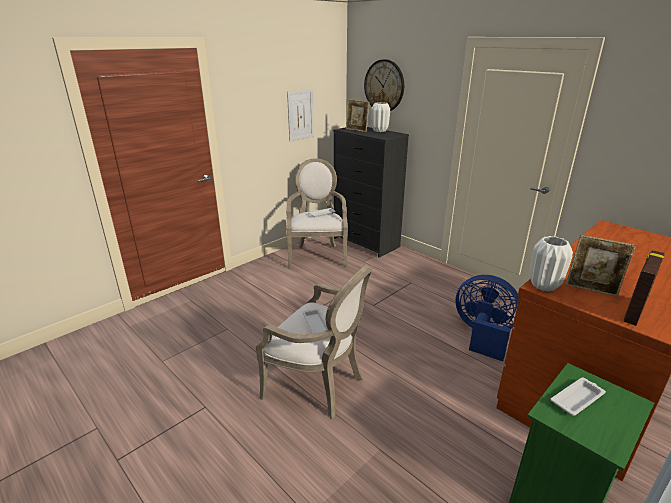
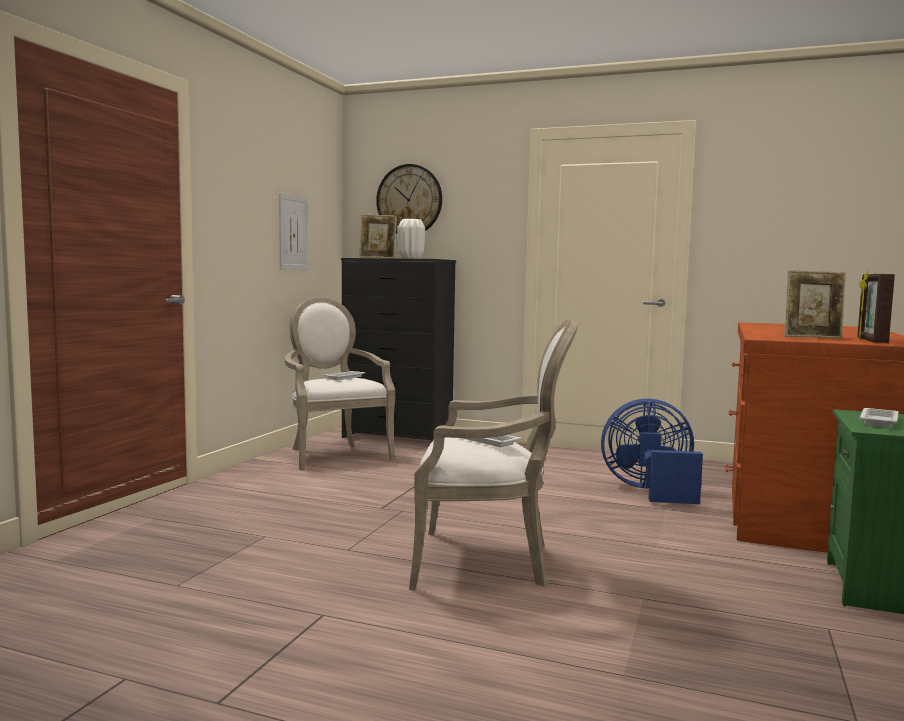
camera: 25 degrees left, 20 degrees down
white vase [529,236,573,291] -> none

